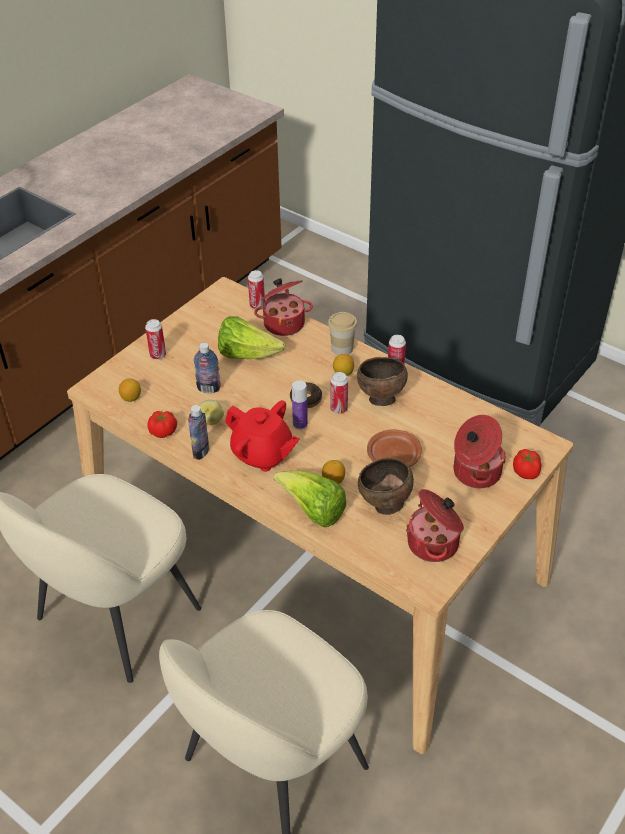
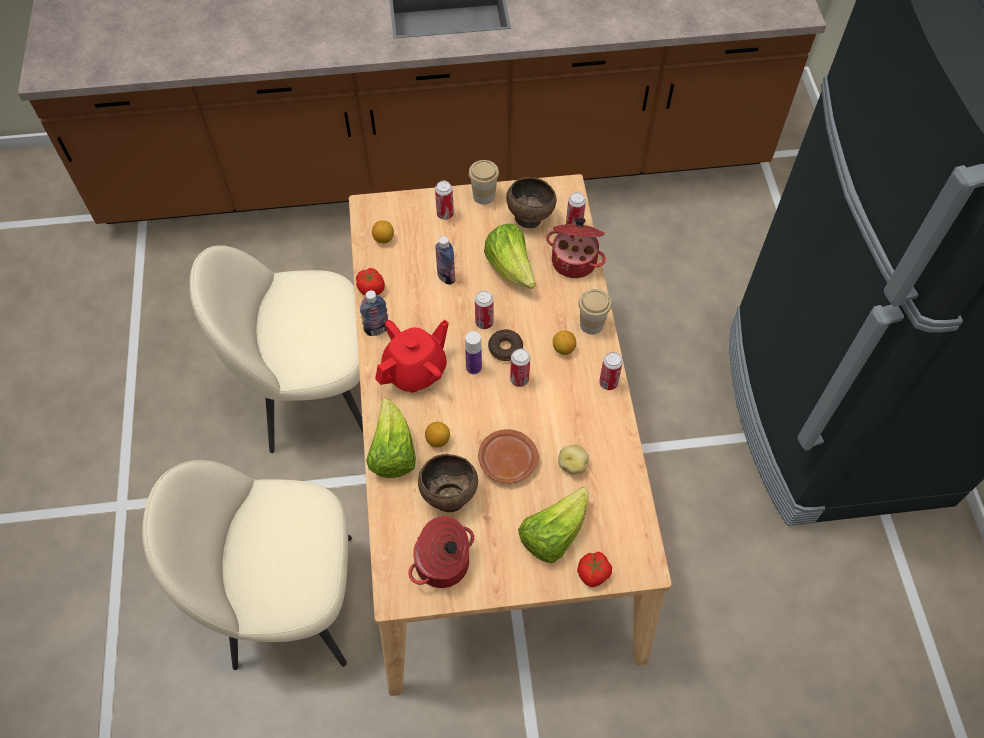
camera: 45 degrees right, 15 degrees up
potato [199,400,224,425] -> potato moved to [558,444,589,475]
red teapot [225,400,300,472] -> red teapot turned 120 degrees counterclockwise [375,320,449,393]
brown bowl [357,357,408,406] -> brown bowl moved to [506,177,557,228]
cooking pot [453,415,506,488] -> lettuce [518,487,589,563]
none -> cup [469,160,499,205]
none -> can [475,291,494,329]

